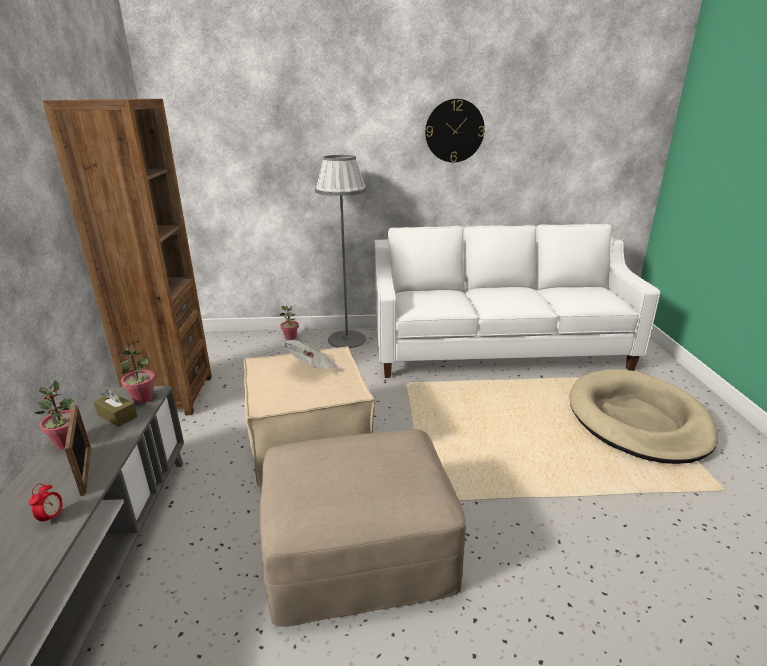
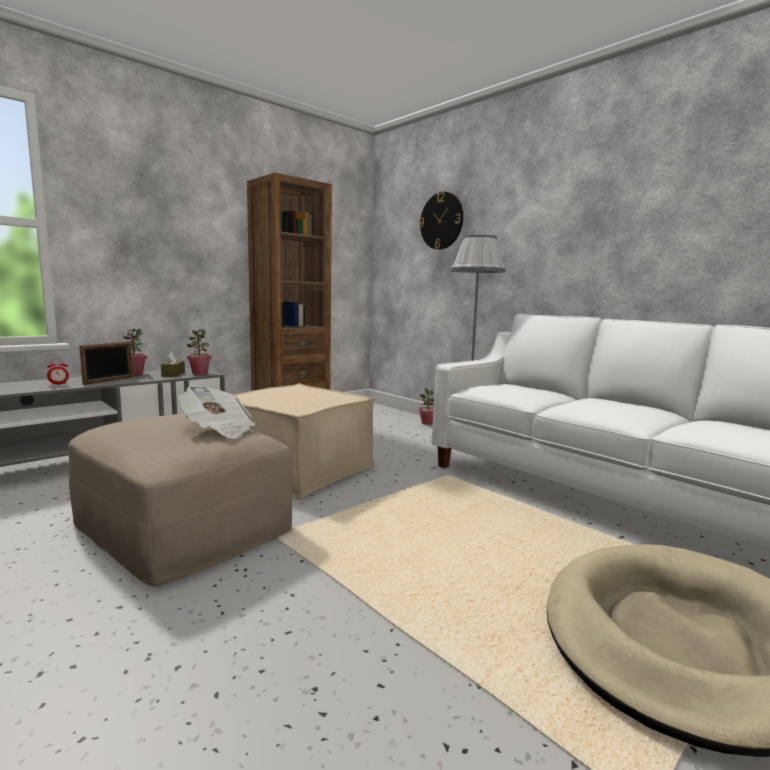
camera: 50 degrees right, 15 degrees down
newspaper [281,340,341,370] -> newspaper moved to [178,385,255,439]
wall clock [425,99,485,162] -> wall clock moved to [419,192,463,250]

